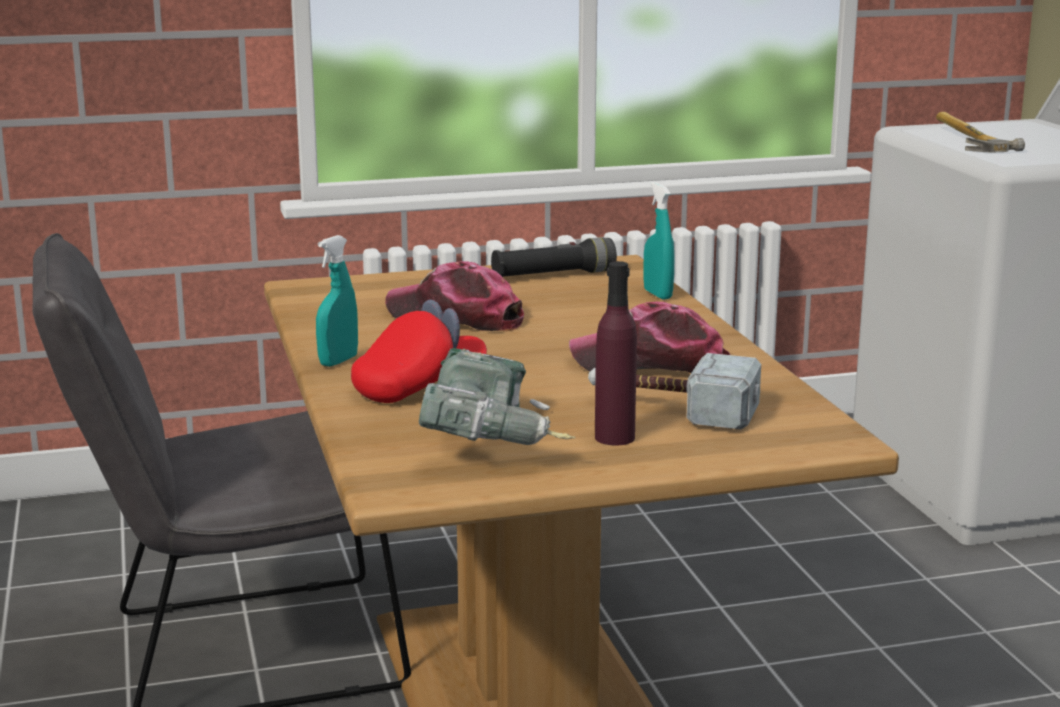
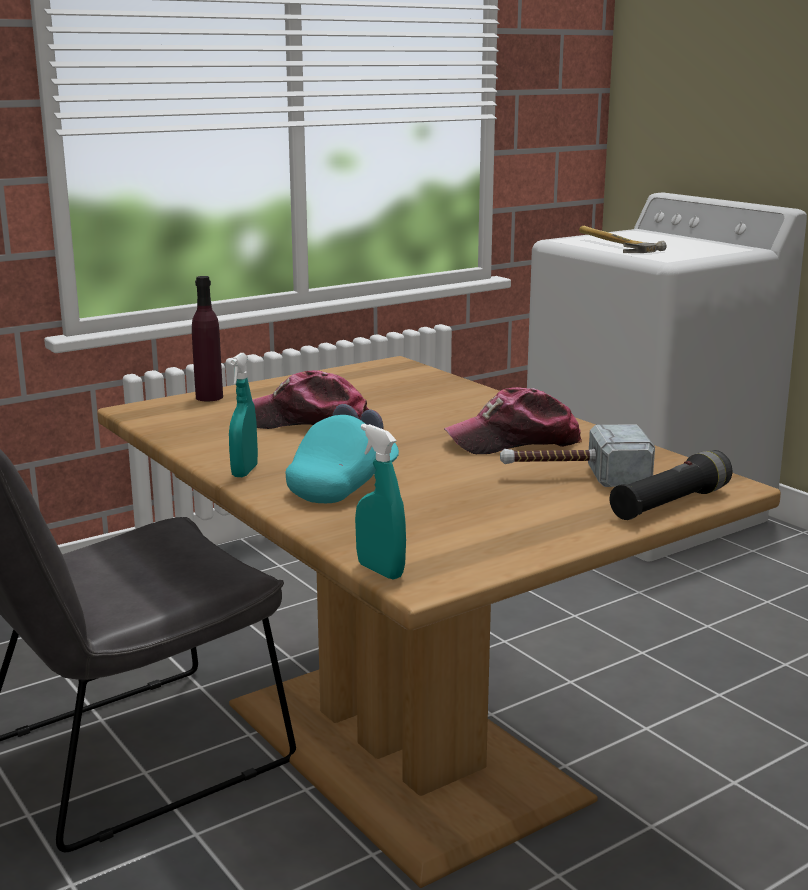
camera: 20 degrees left, 0 degrees up
red cap [351,300,487,403] -> turquoise cap [285,404,399,503]
power drill [419,348,575,445] -> none
black flashlight [491,237,617,277] -> black flashlight moved to [610,450,732,520]
purple bottle [595,261,637,445] -> purple bottle moved to [192,276,223,401]
turquoise spray bottle [643,182,674,300] -> turquoise spray bottle moved to [355,424,406,580]

